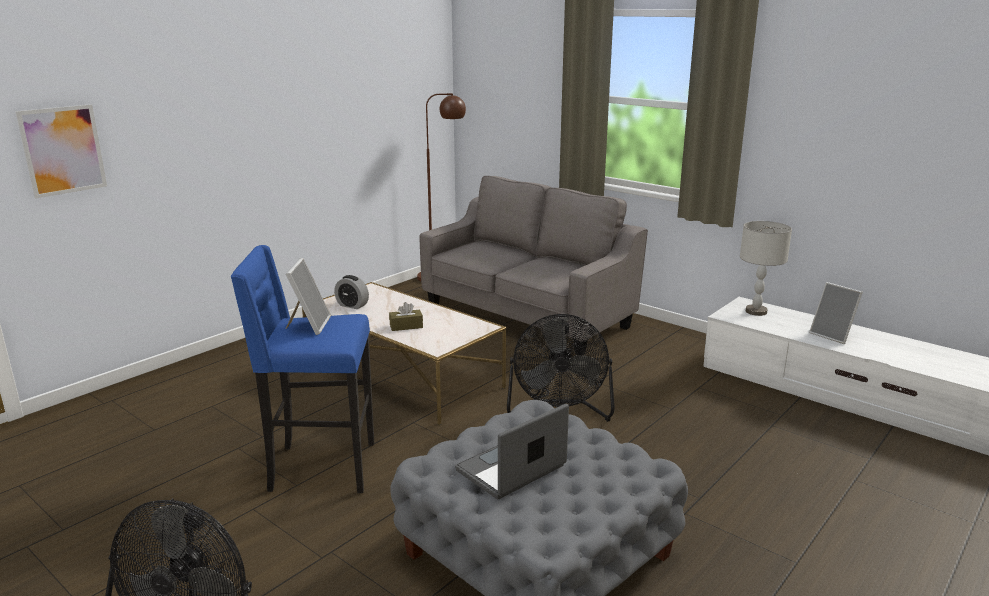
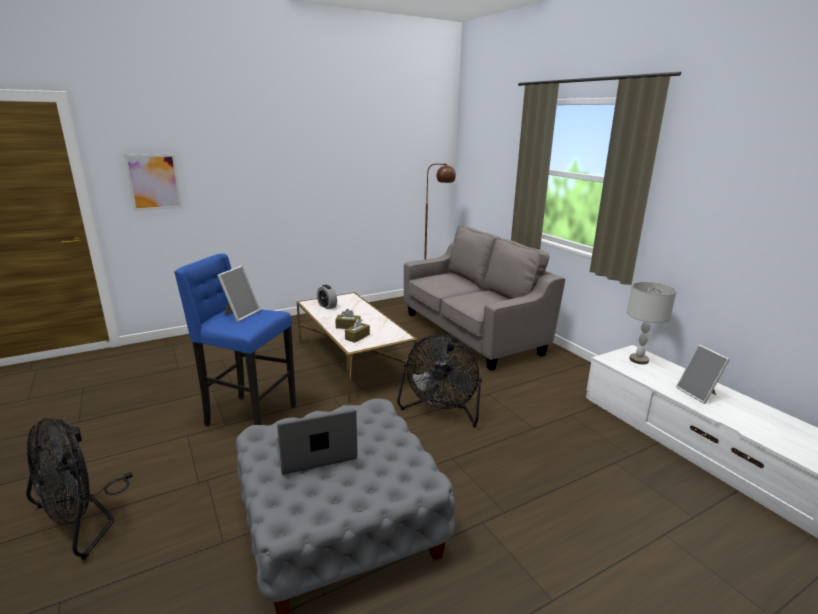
camera: 20 degrees right, 0 degrees up
none -> brown tissue box [345,318,370,343]

